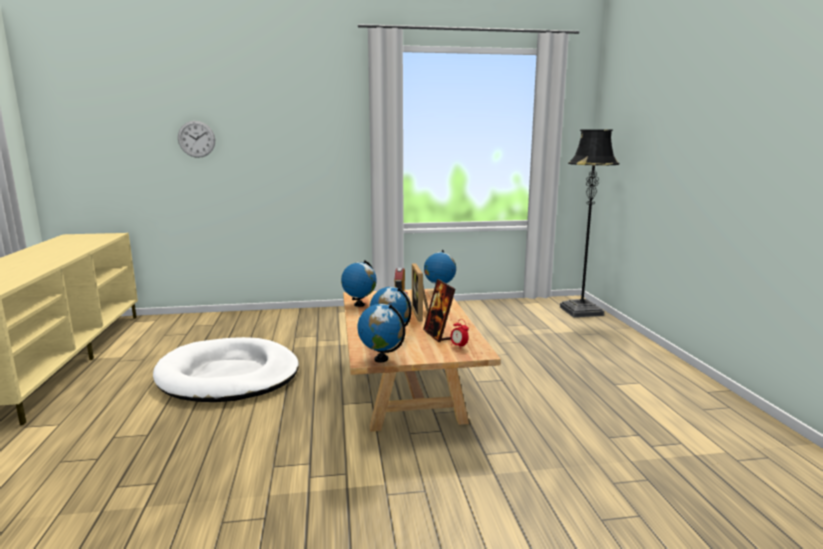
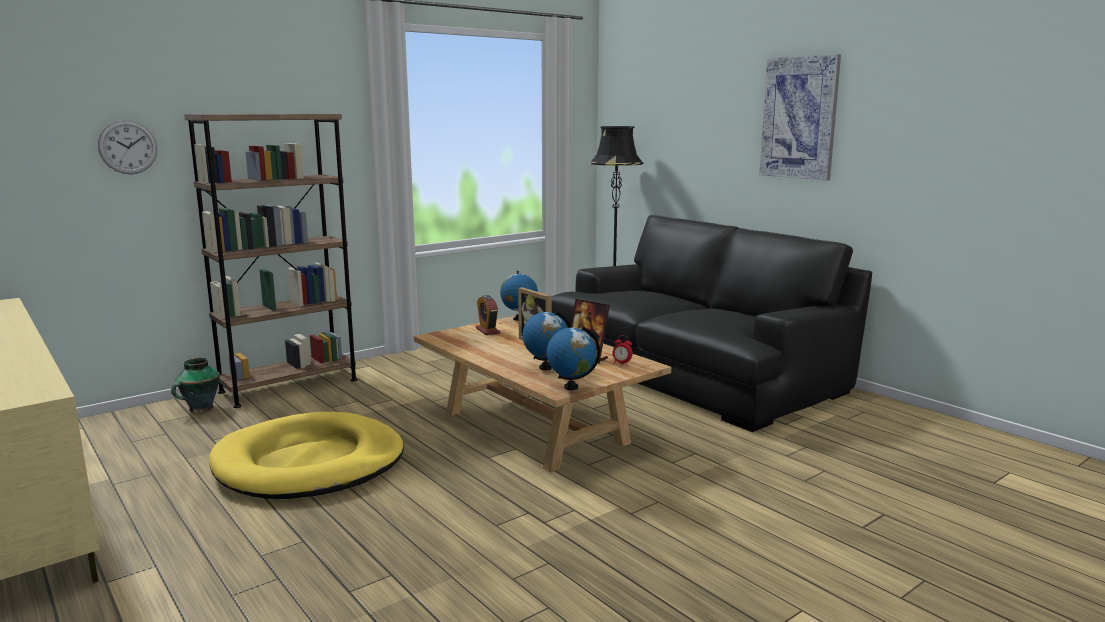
camera: 30 degrees left, 0 degrees up
white dog bed [153,337,299,402] -> yellow dog bed [209,412,404,499]
globe [341,260,377,307] -> none
none -> vase [171,358,220,413]
none -> brown bookcase [184,114,357,408]
none -> black sofa [552,215,872,432]
none -> picture [759,54,841,180]

